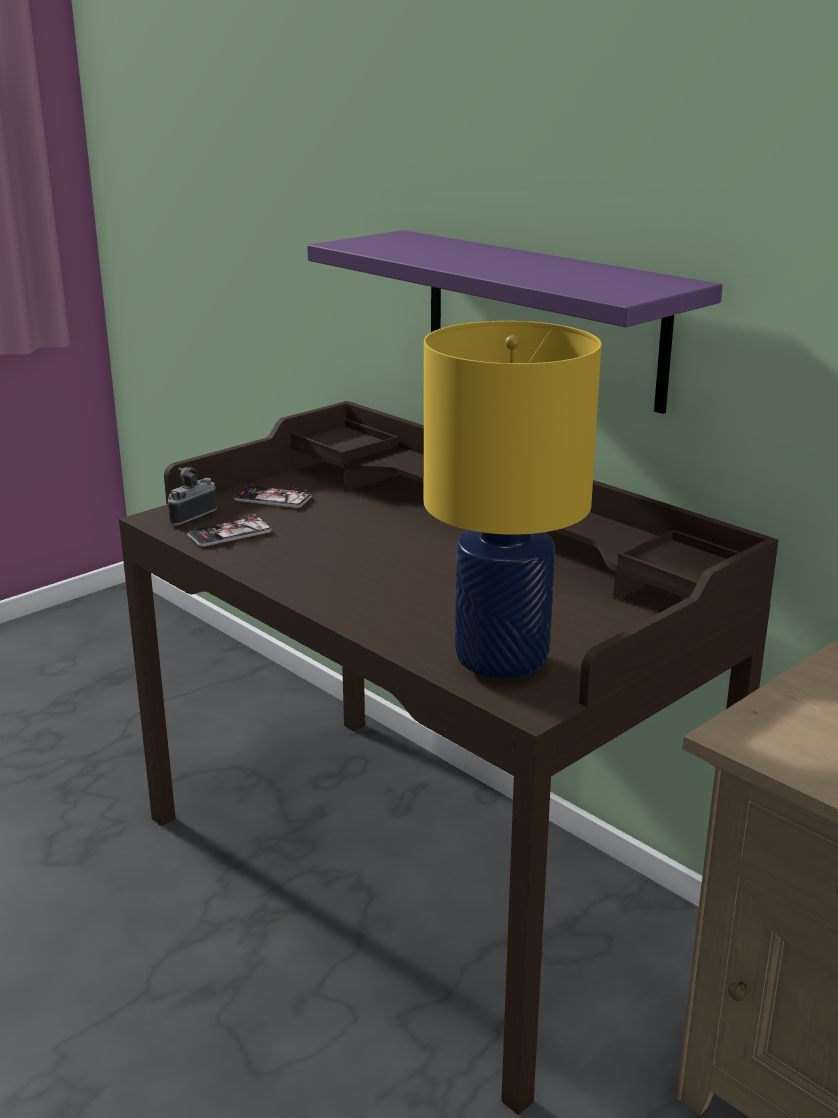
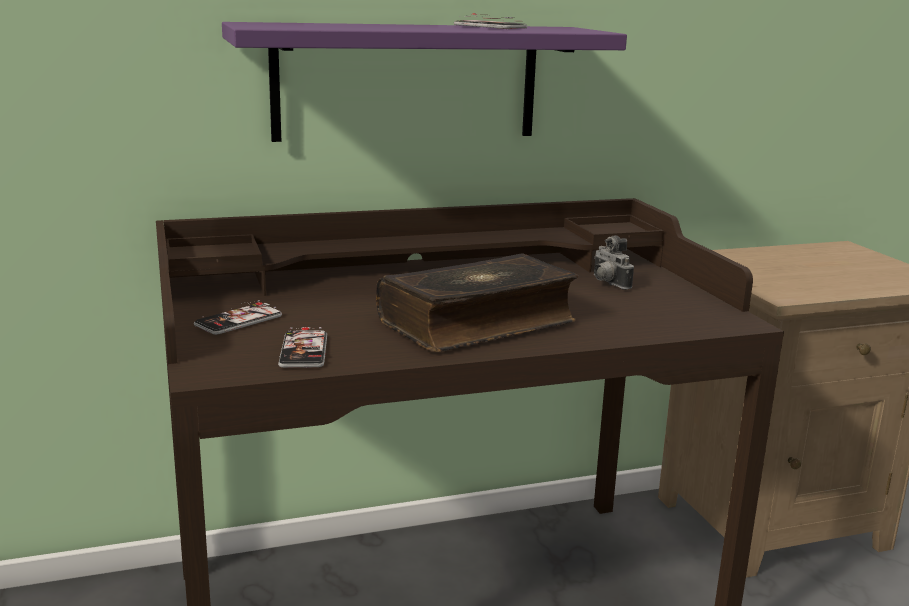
camera: 65 degrees left, 5 degrees down
camera [167,467,217,525] -> camera moved to [594,235,634,290]
yellow table lamp [424,321,602,679] -> none
none -> book [376,253,578,352]
none -> phone [454,14,527,29]

